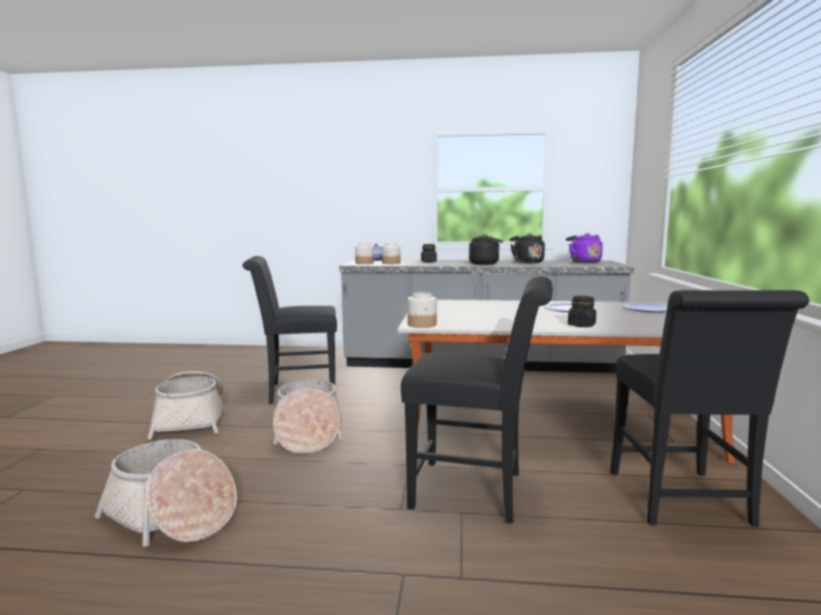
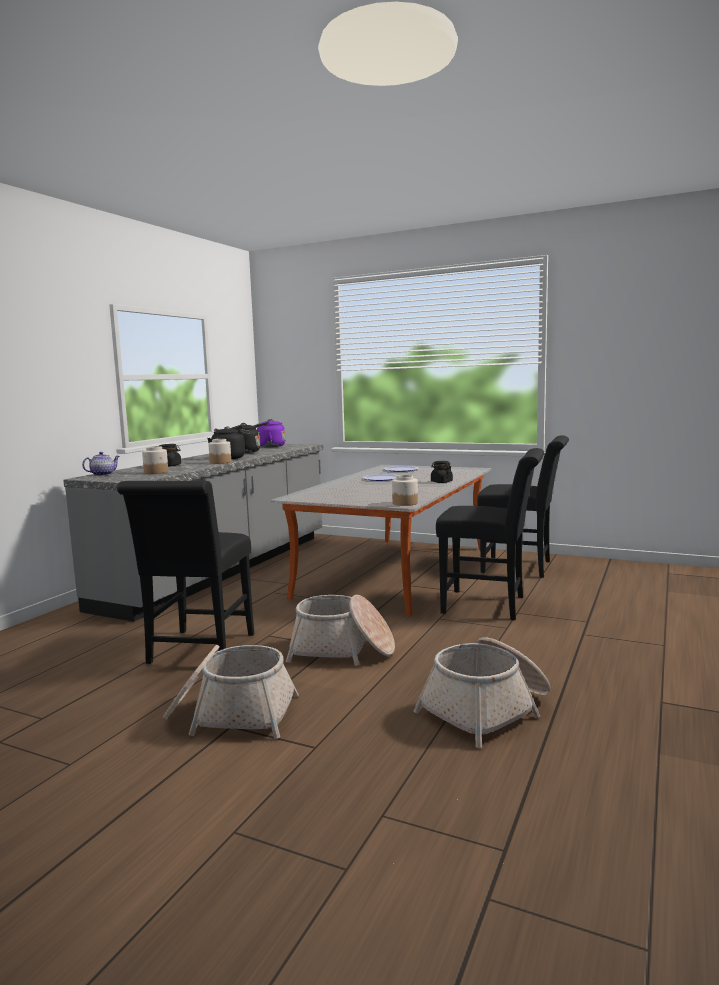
camera: 70 degrees left, 0 degrees up
jar [355,243,374,264] -> jar moved to [208,439,231,464]
black chair [401,277,553,523] -> black chair turned 75 degrees clockwise [436,448,544,620]

